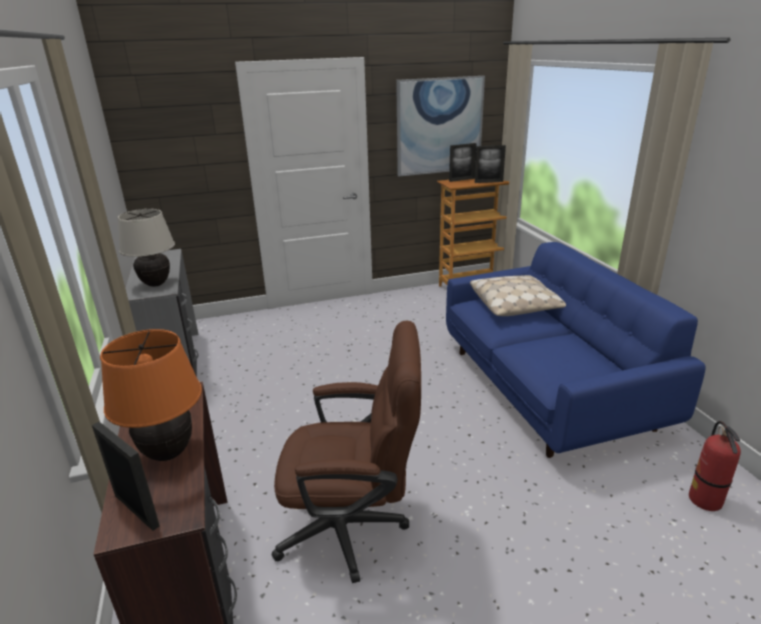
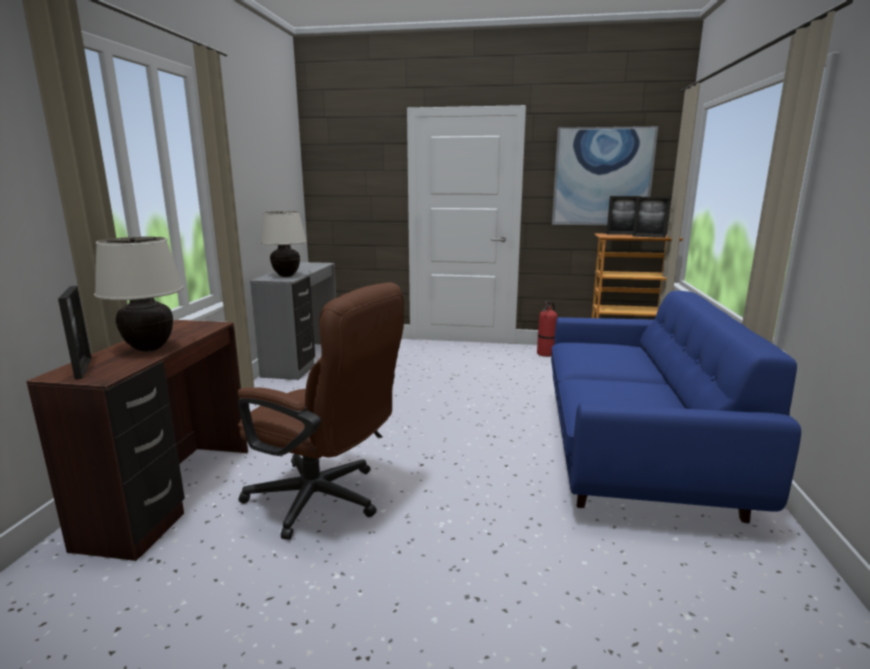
camera: 25 degrees right, 10 degrees down
orange table lamp [100,329,202,461] -> beige table lamp [94,237,183,352]
beige pillow [470,275,566,316] -> none
fire extinguisher [689,421,741,511] -> fire extinguisher moved to [537,301,557,357]

